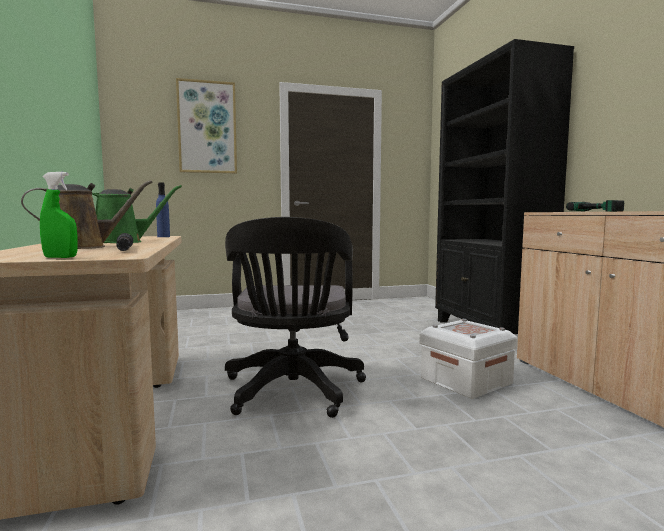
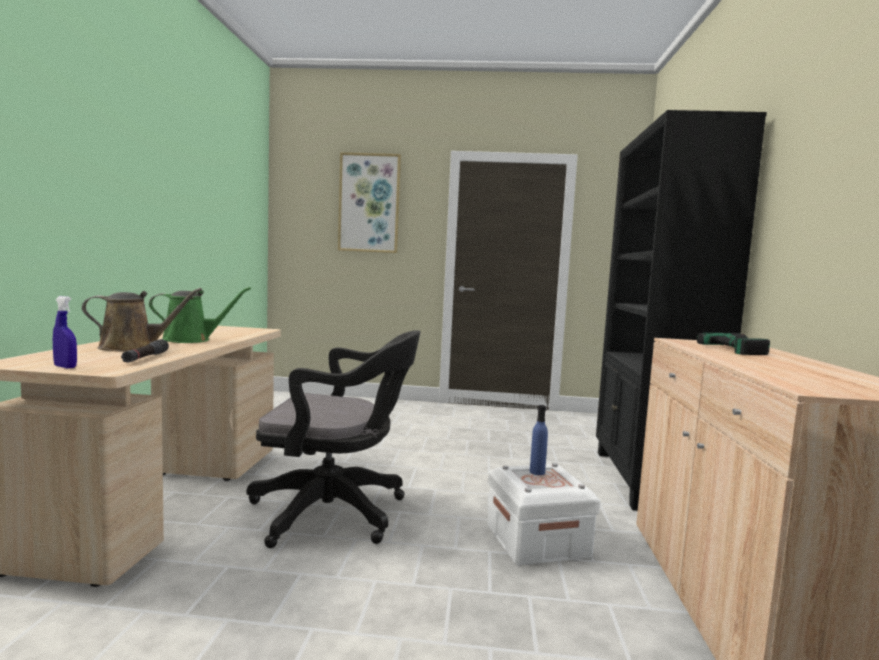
camera: 20 degrees right, 0 degrees up
green spray bottle [40,172,78,258] -> blue spray bottle [53,296,77,368]
blue bottle [156,183,170,237] -> blue bottle moved to [530,405,548,475]
black office chair [225,217,366,418] -> black office chair turned 105 degrees counterclockwise [247,330,421,548]

